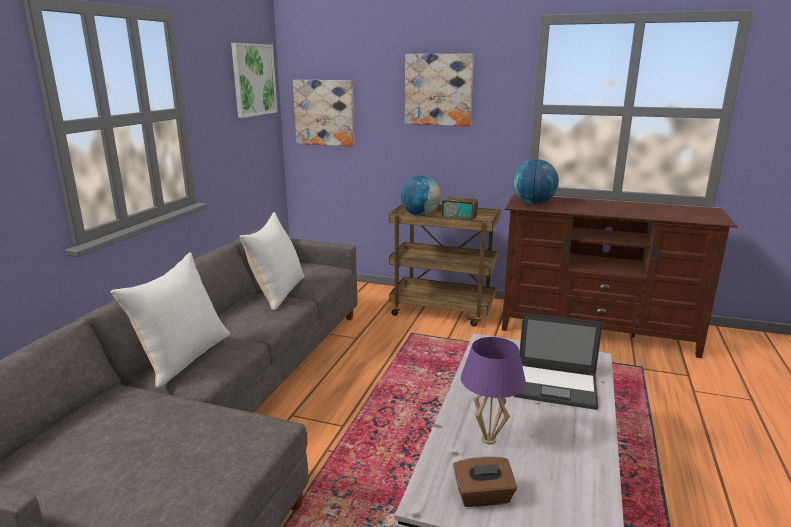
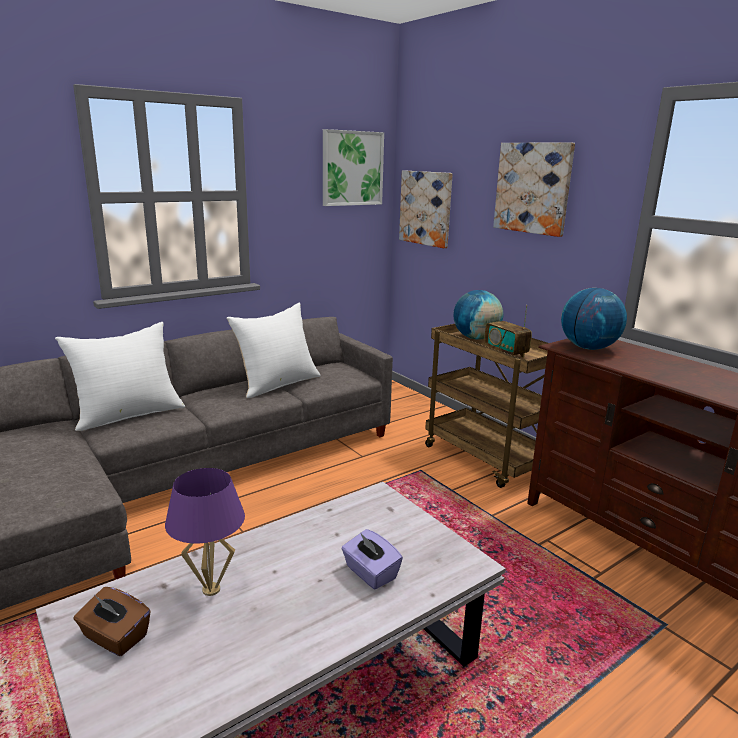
camera: 35 degrees right, 0 degrees up
laptop [514,313,603,410] -> purple tissue box [341,529,403,590]

